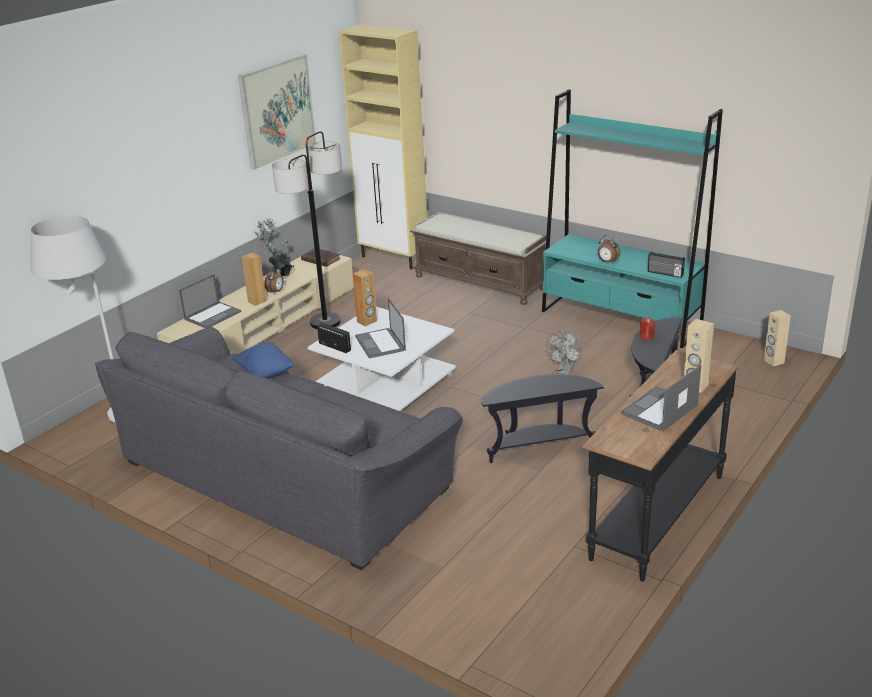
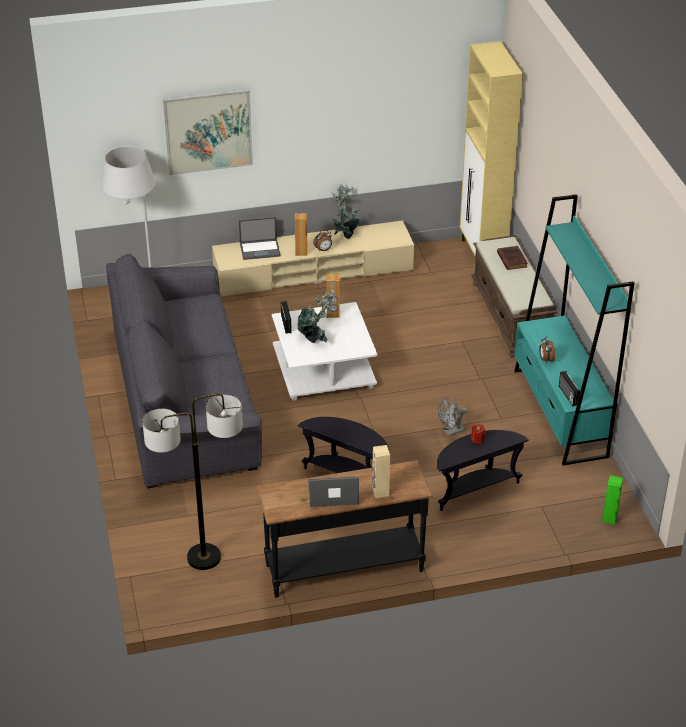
camera: 40 degrees right, 10 degrees up
blue pillow [231,342,295,379] -> none
picture [238,54,316,170] -> picture moved to [163,89,253,175]
floor lamp [272,131,342,329] -> floor lamp moved to [142,393,243,570]
brown book [301,248,340,267] -> brown book moved to [497,246,528,270]
laptop [355,298,406,358] -> potted plant [297,292,336,343]
beige speaker [764,310,791,367] -> green speaker [602,475,623,525]

